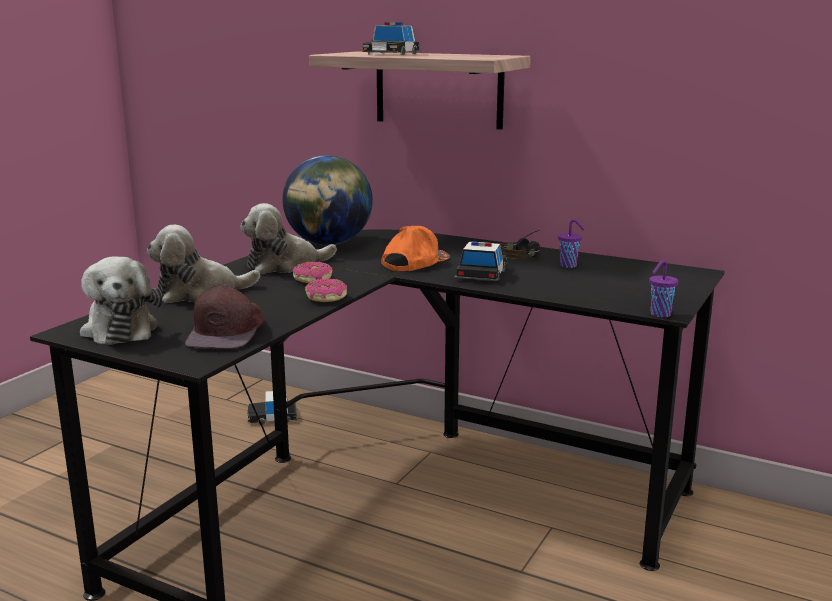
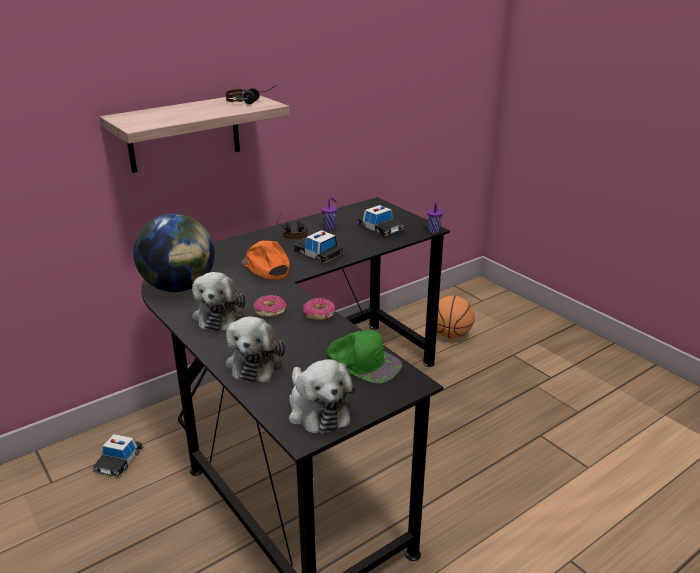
camera: 65 degrees left, 10 degrees up
plush toy [80,256,162,345] -> plush toy turned 60 degrees clockwise [289,359,355,435]
brown cap [185,284,264,349] -> green cap [326,330,402,384]
toy car [362,22,421,55] -> toy car moved to [357,205,404,236]
none -> headphones [226,86,276,104]
none -> basketball [437,295,475,339]

